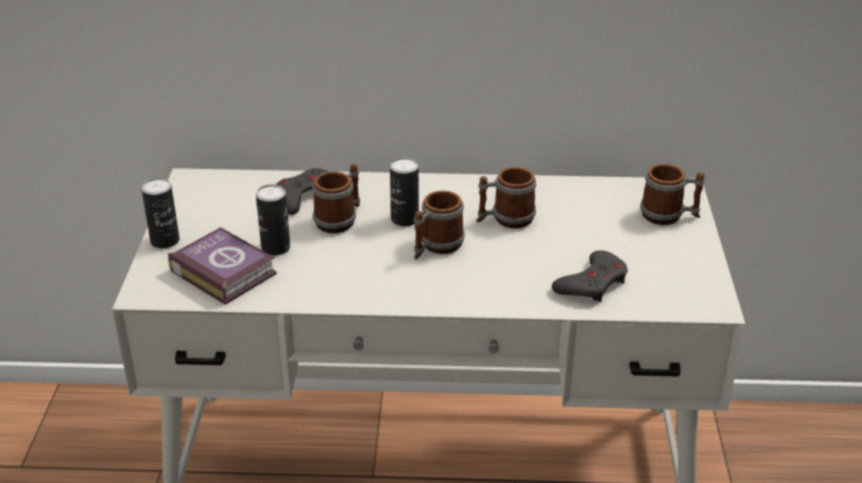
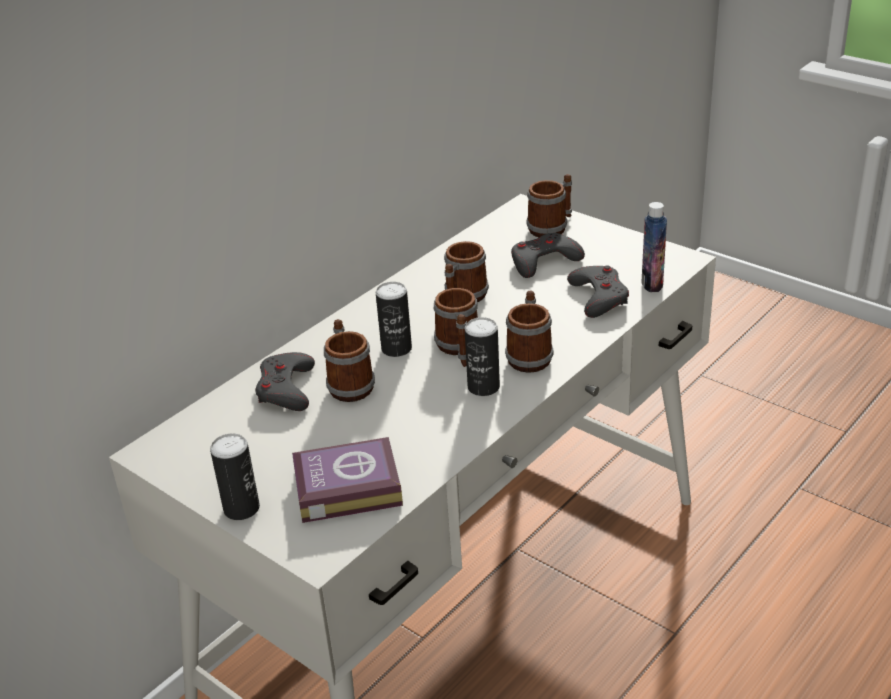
camera: 50 degrees left, 0 degrees up
can [256,184,290,256] -> can moved to [465,317,500,396]
none -> mug [505,290,554,373]
none -> grey game controller [511,233,585,278]
none -> bottle [641,202,667,292]

